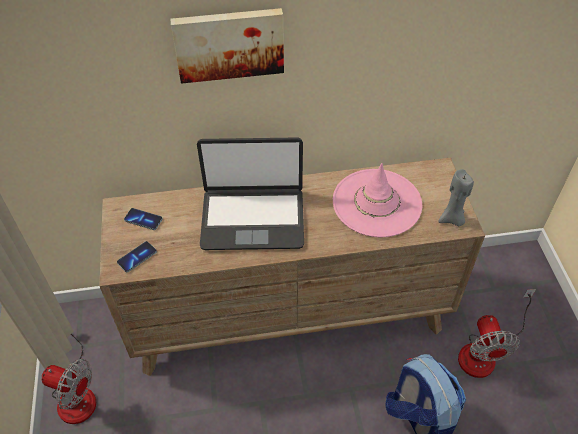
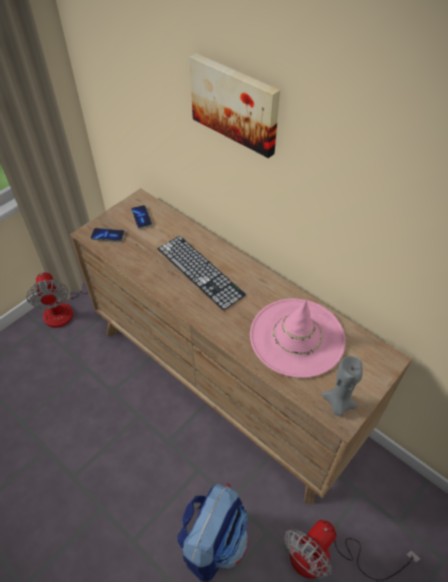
camera: 50 degrees right, 0 degrees up
laptop [197,137,304,250] -> keyboard [158,236,246,311]

